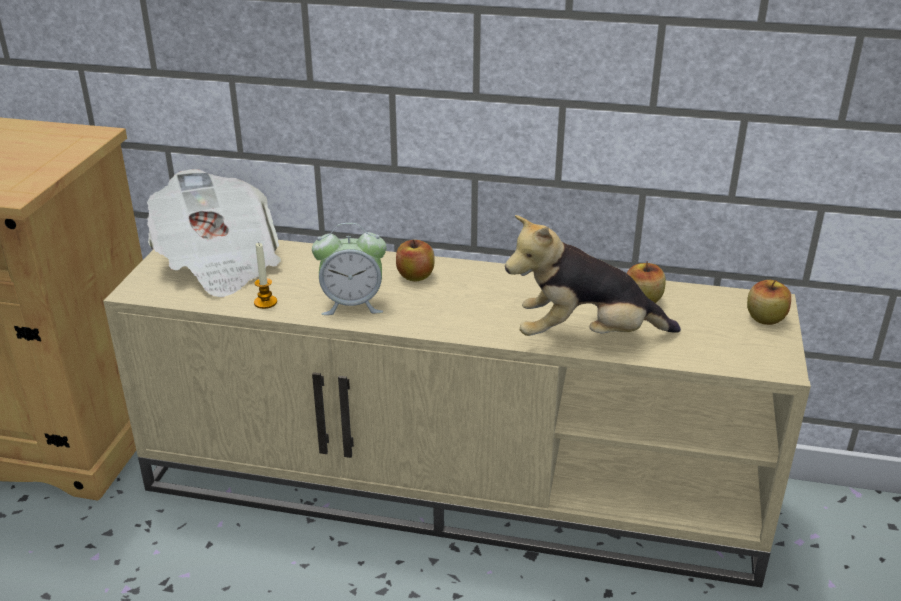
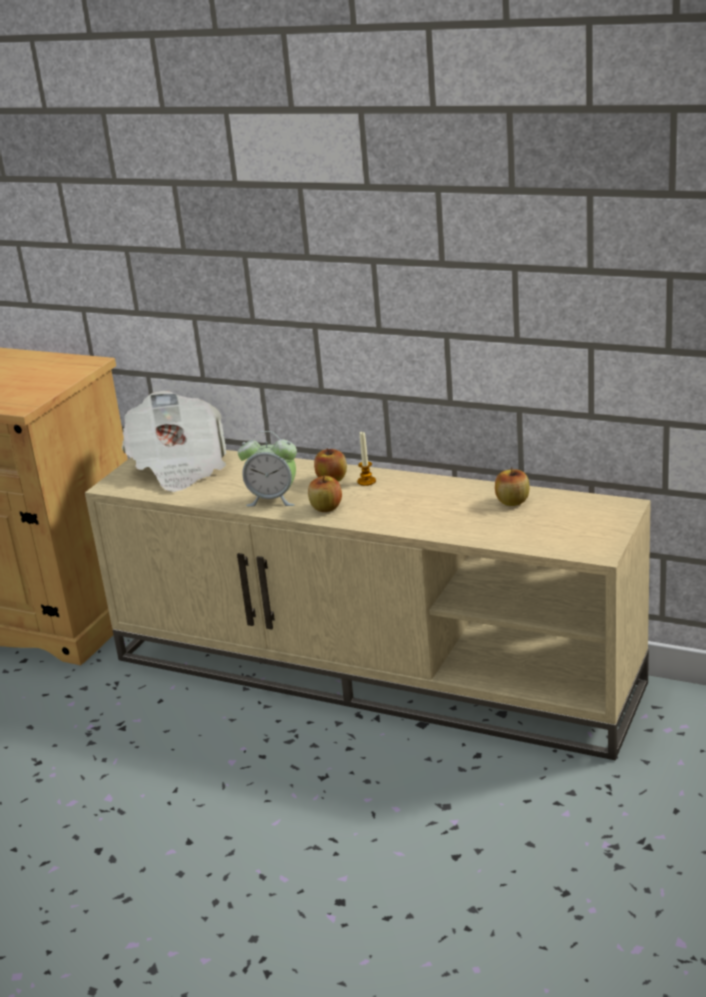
camera: 15 degrees right, 5 degrees down
candle [254,243,277,309] -> candle moved to [357,432,376,486]
plush toy [505,215,681,336] -> none
apple [747,280,791,325] -> apple moved to [308,475,342,512]

